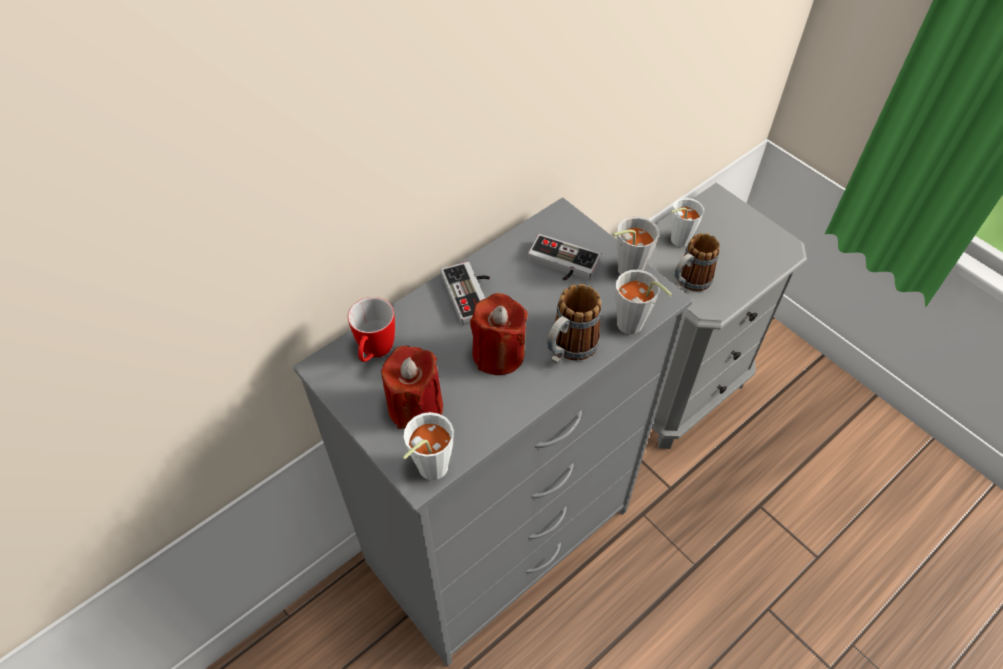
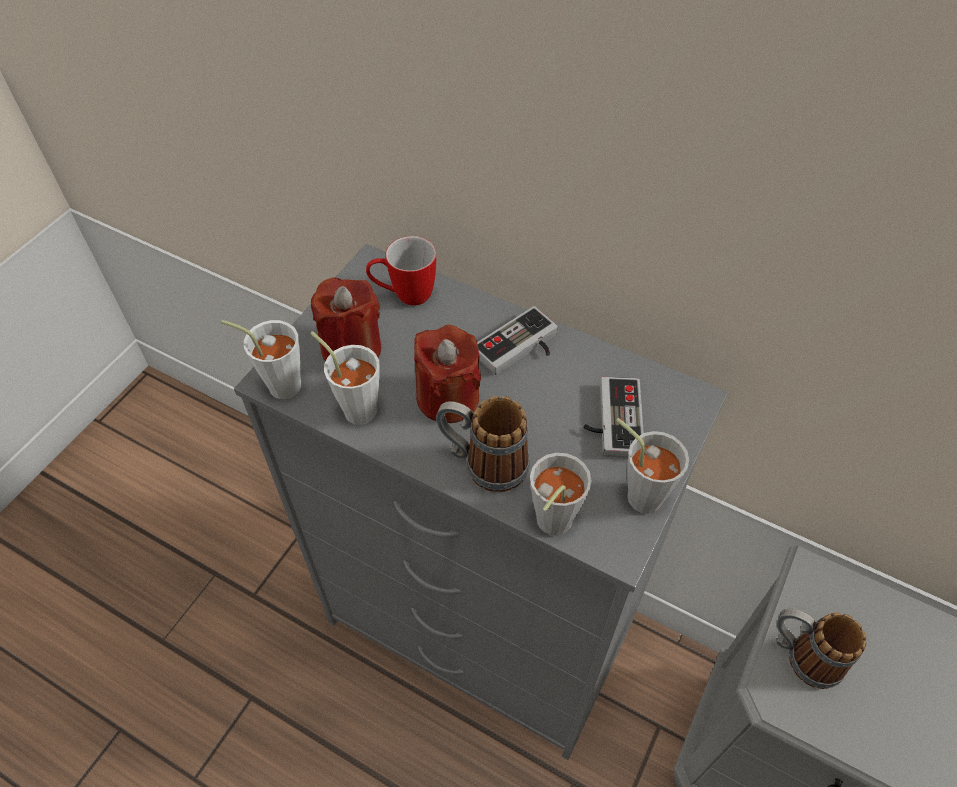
camera: 70 degrees right, 0 degrees up
white cup [671,198,704,247] -> white cup moved to [311,331,379,425]

